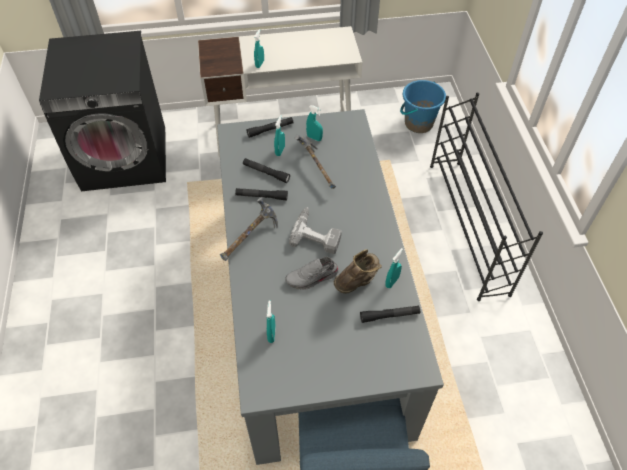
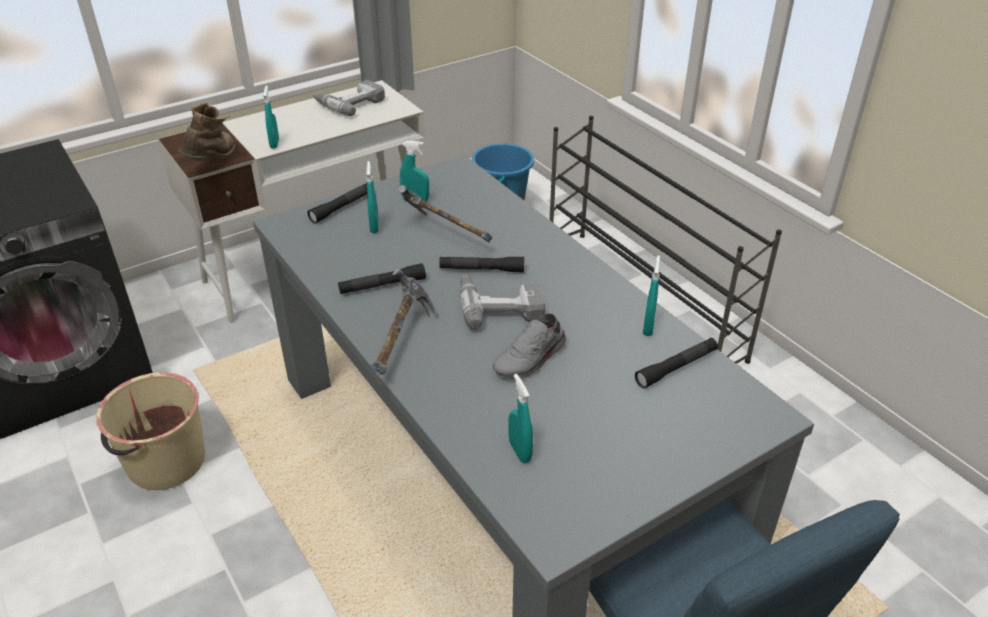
camera: 25 degrees left, 15 degrees down
black flashlight [243,158,290,183] -> black flashlight moved to [439,257,524,273]
brown boot [334,249,382,294] -> brown boot moved to [178,103,235,161]
none -> beige bucket [96,372,205,490]
none -> power drill [313,80,385,116]

